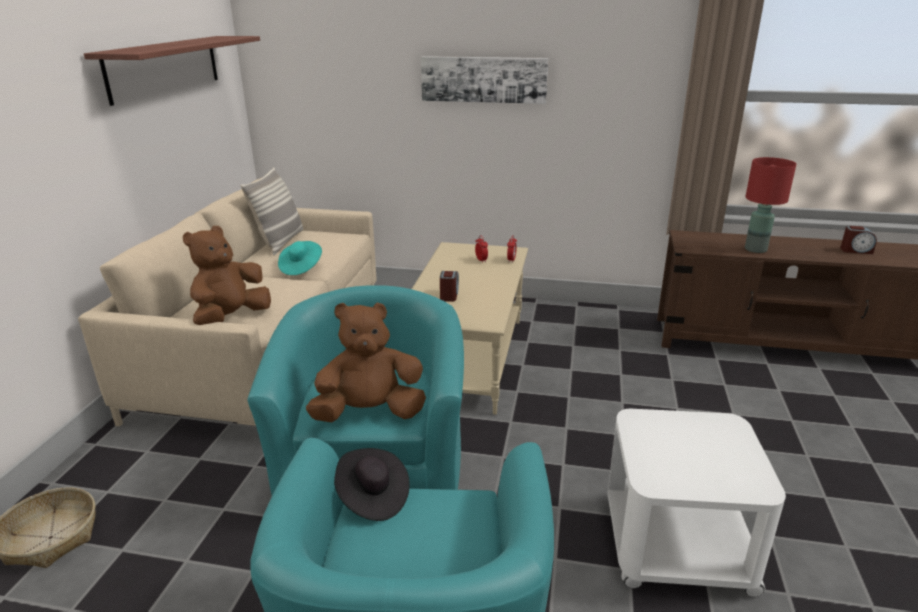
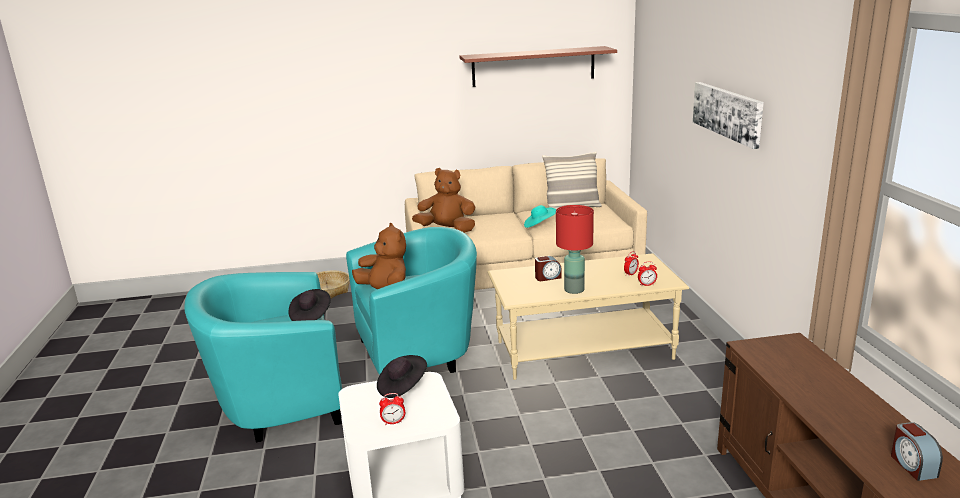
camera: 70 degrees right, 5 degrees down
red table lamp [745,157,796,253] -> red table lamp moved to [556,205,594,294]
none -> black hat [377,355,427,398]
none -> alarm clock [379,393,405,425]

